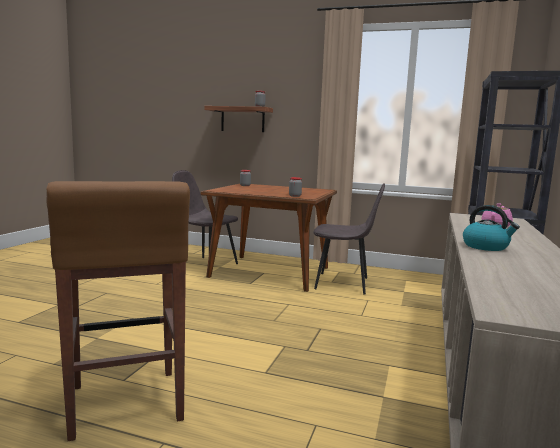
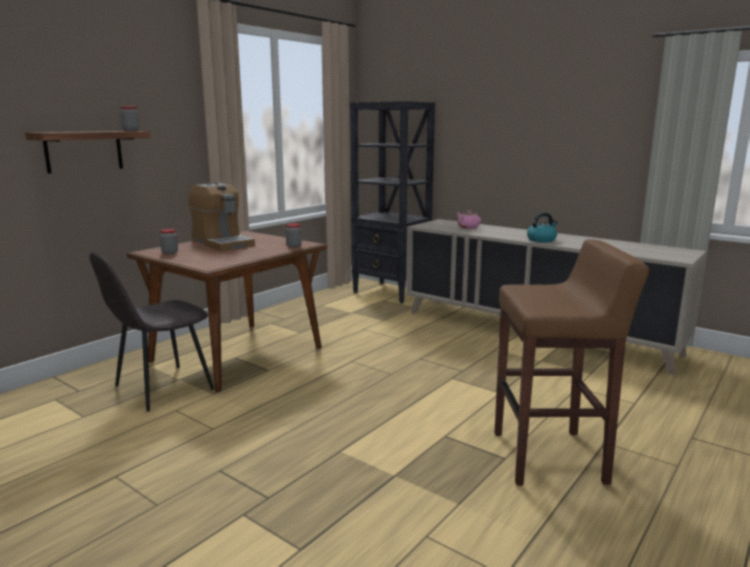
camera: 70 degrees left, 5 degrees up
grey chair [313,183,385,294] -> none
none -> coffee machine [188,183,255,251]

